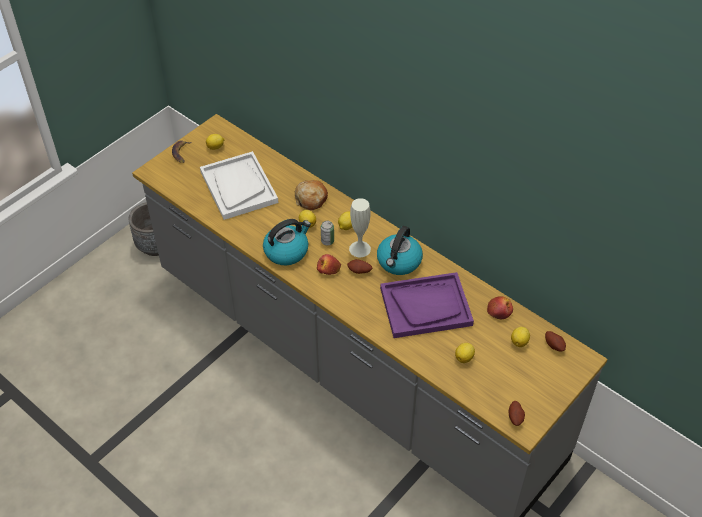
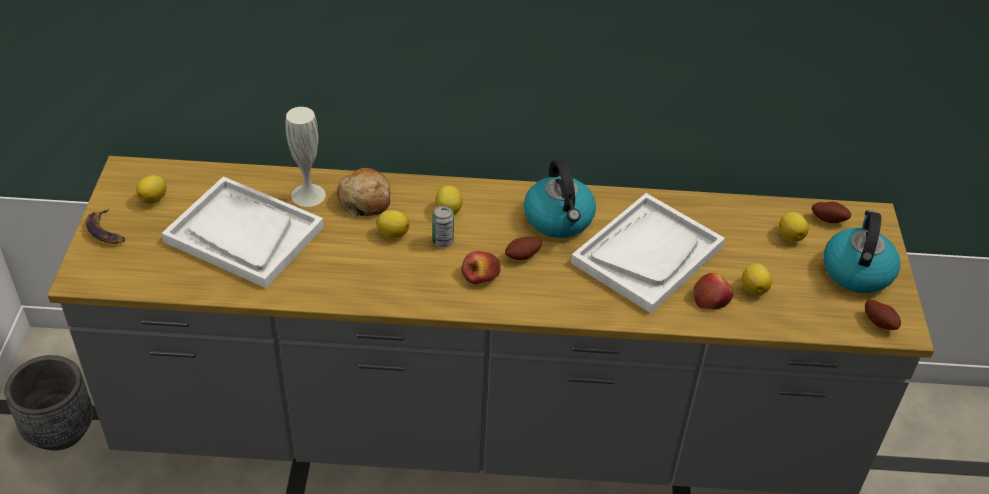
camera: 40 degrees left, 5 degrees down
kettle [263,219,311,265] -> kettle moved to [824,210,900,293]
white vase [349,198,371,257] -> white vase moved to [285,107,326,207]
purple tray [380,272,474,338] -> white tray [571,193,725,313]
apple [487,296,513,319] -> apple moved to [693,273,733,309]

